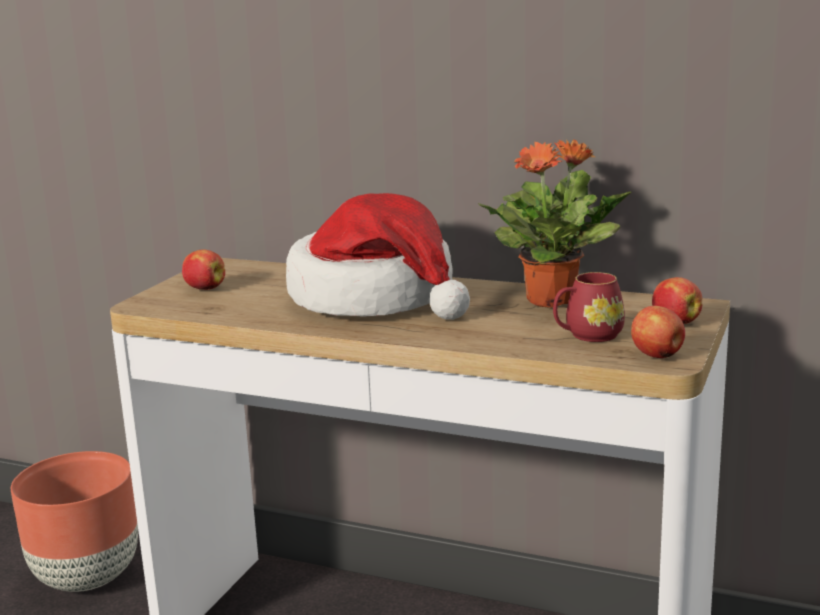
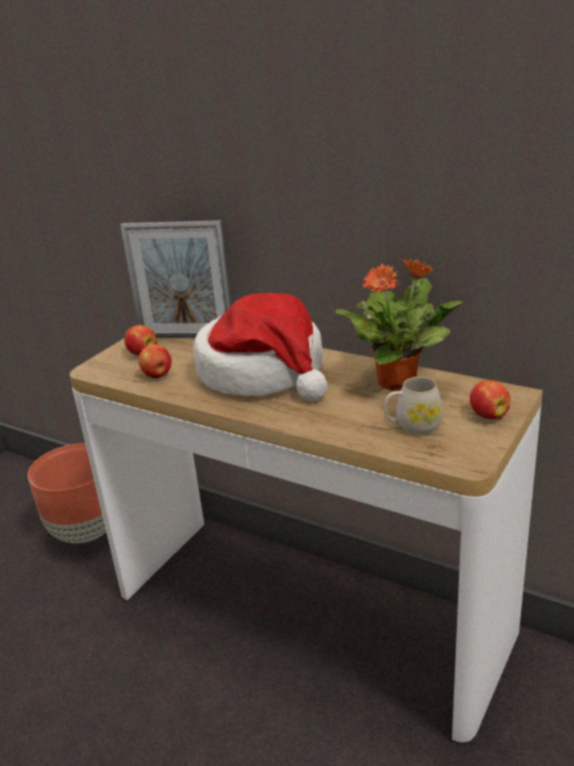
camera: 10 degrees right, 10 degrees up
red mug [553,272,625,342] -> white mug [384,377,443,435]
apple [631,306,685,358] -> apple moved to [139,344,172,378]
none -> picture frame [120,220,231,338]

